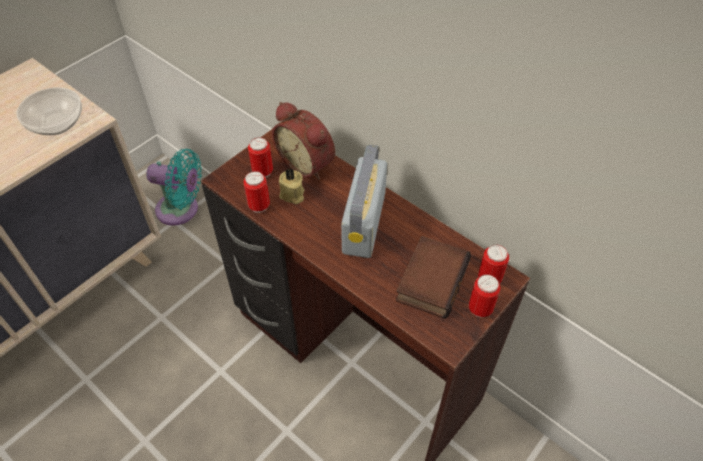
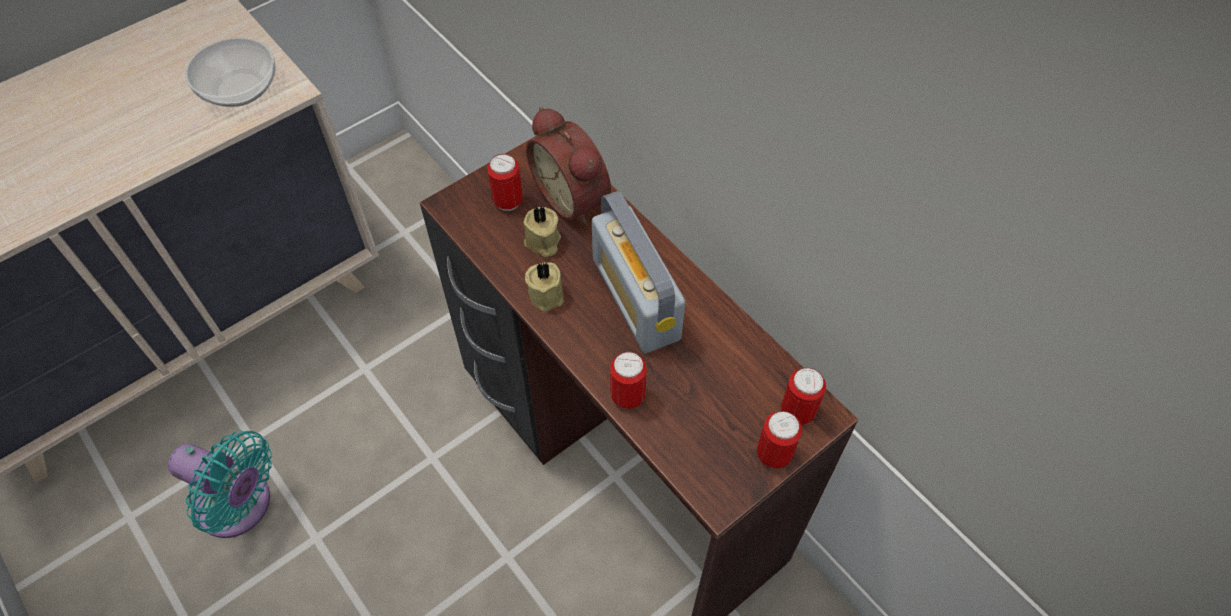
camera: 10 degrees right, 5 degrees up
turquoise fan [146,149,202,226] -> turquoise fan moved to [168,431,272,538]
can [243,171,270,213] -> can moved to [610,352,647,409]
radio [341,144,387,258] -> radio turned 45 degrees counterclockwise [592,191,685,353]
book [396,236,471,319] -> none
none -> beige candle [525,262,564,312]

